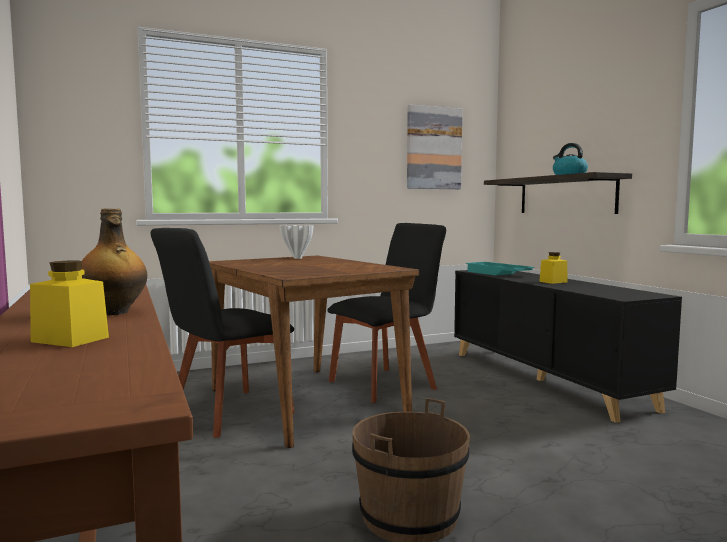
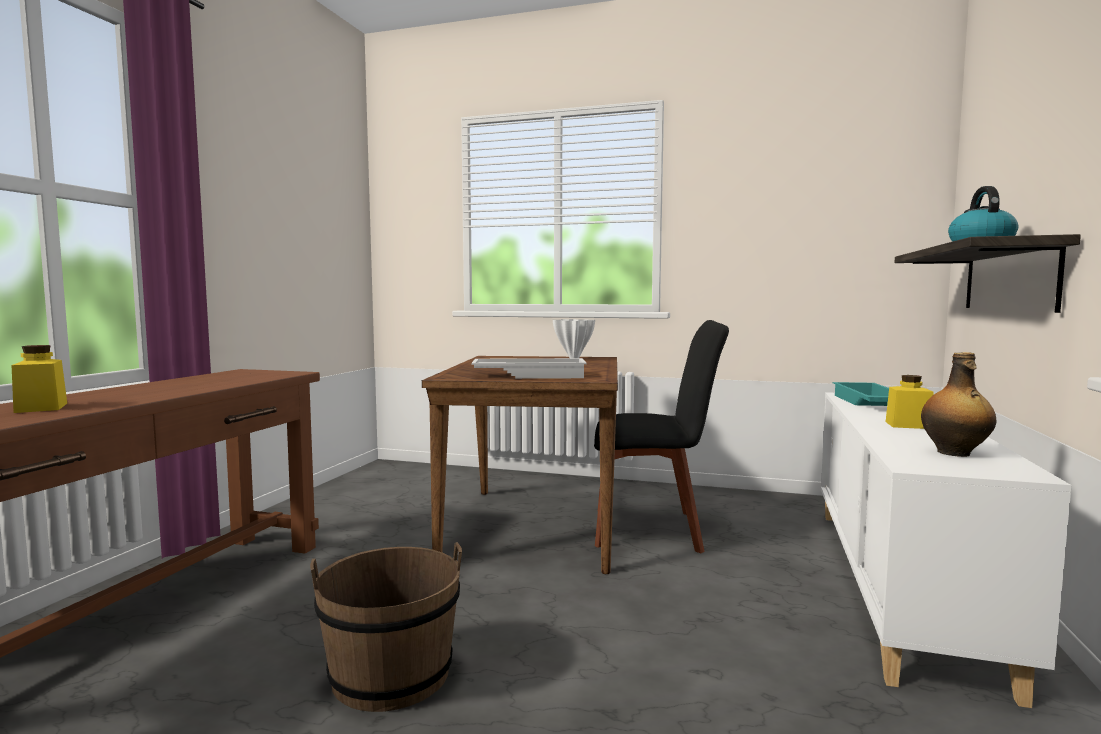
camera: 40 degrees right, 0 degrees up
bottle [81,208,147,315] -> bottle moved to [921,352,996,457]
black chair [150,228,295,438] -> none
picture [407,105,463,189] -> none
black cabinet [454,270,682,423] -> white cabinet [821,392,1072,708]
none -> white tray [471,358,587,379]

